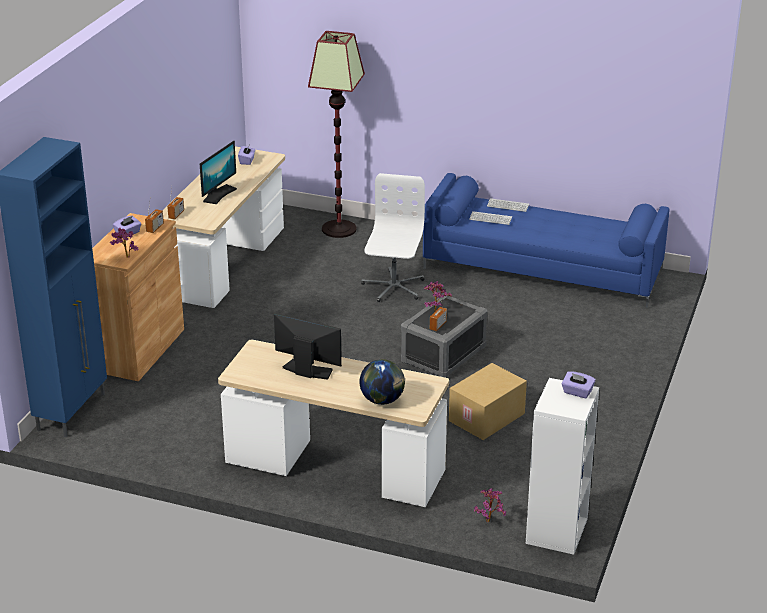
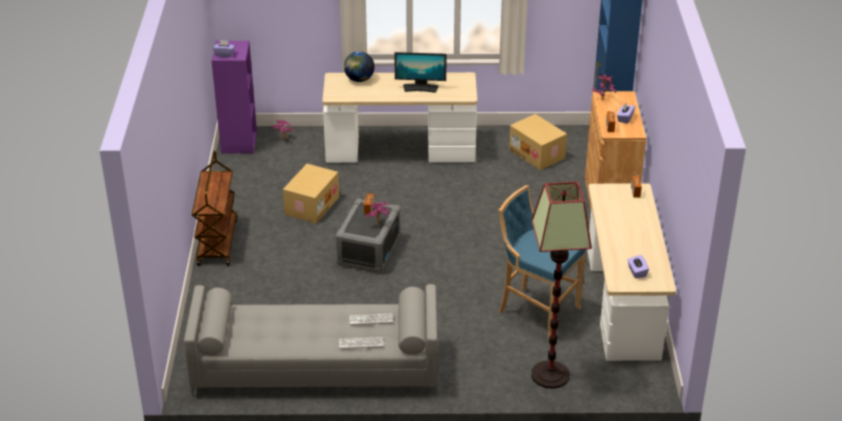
camera: 160 degrees right, 5 degrees up
monitor [200,141,237,204] -> none
white office chair [361,173,425,302] -> none
blue sofa [423,173,670,308] -> grey sofa [184,284,437,397]
white bookcase [526,378,599,555] -> purple bookcase [211,41,257,153]
none -> brown cart [192,151,238,266]
none -> blue stool [499,185,586,339]
none -> cardboard box [509,114,567,170]

